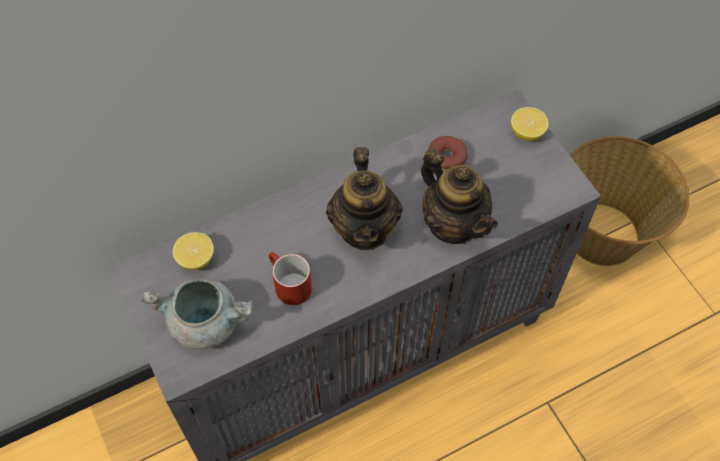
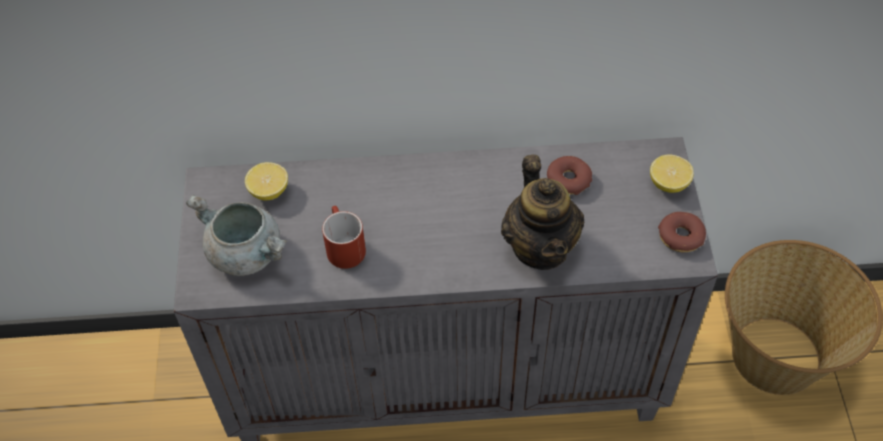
camera: 25 degrees right, 5 degrees down
teapot [326,147,403,250] -> none
none -> donut [658,212,706,252]

